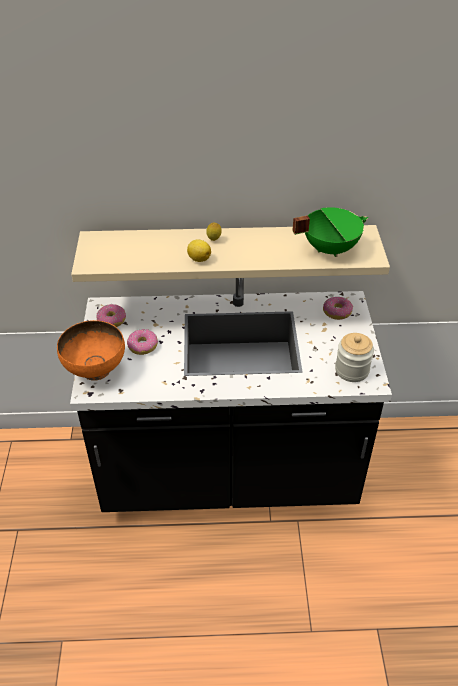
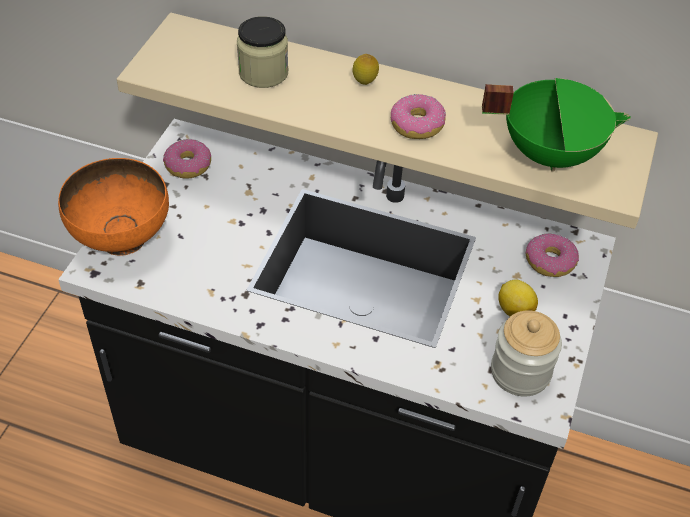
camera: 20 degrees right, 5 degrees up
donut [127,329,158,355] -> donut moved to [391,94,446,139]
lemon [187,240,211,262] -> lemon moved to [498,279,538,316]
none -> jar [237,16,288,88]

